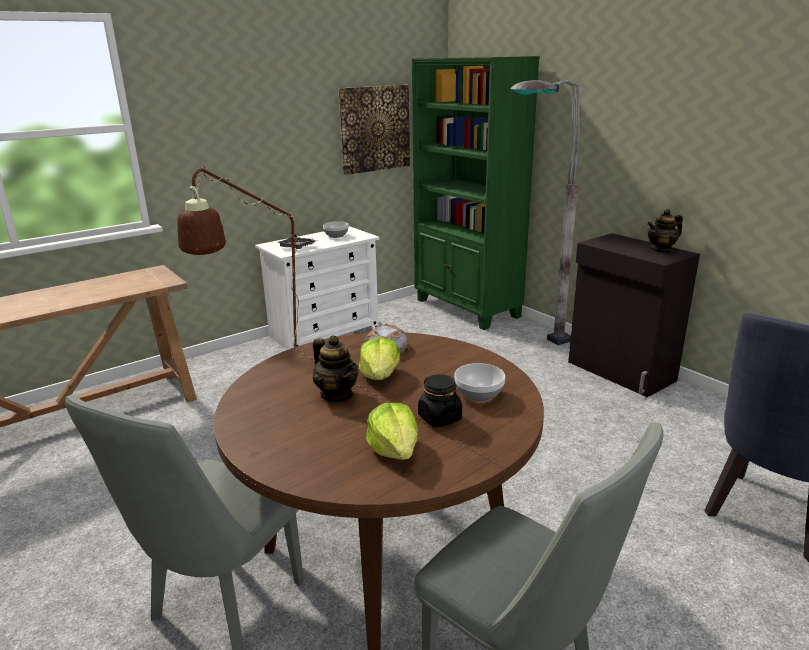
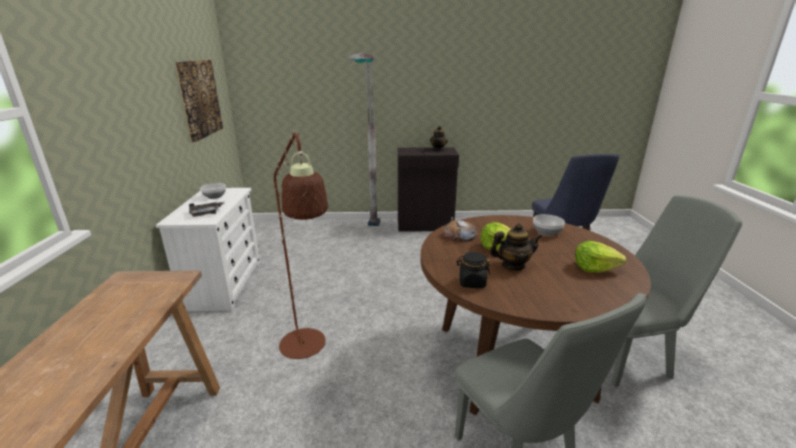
camera: 55 degrees left, 0 degrees up
green bookcase [412,56,540,330] -> none
black jar [418,374,462,427] -> black jar moved to [457,252,490,288]

